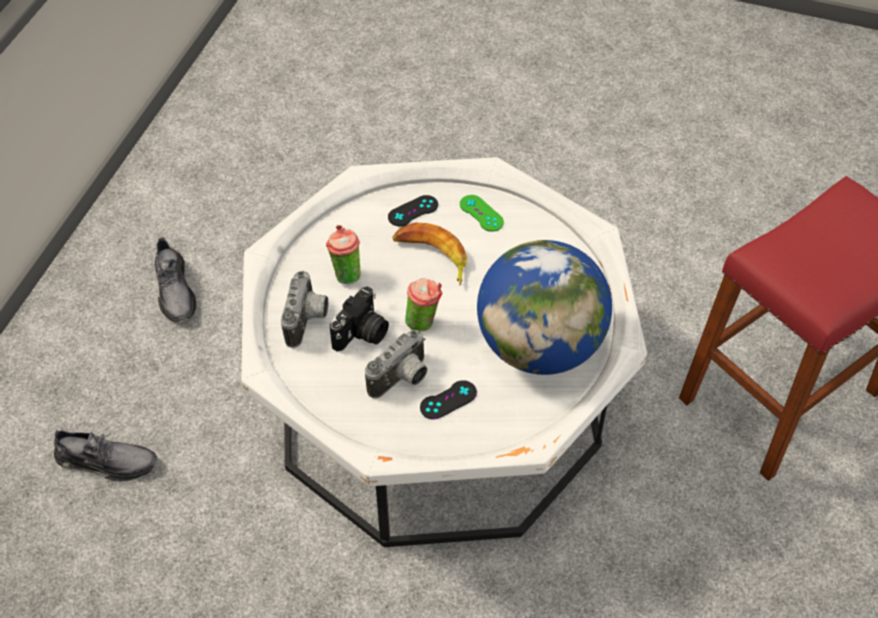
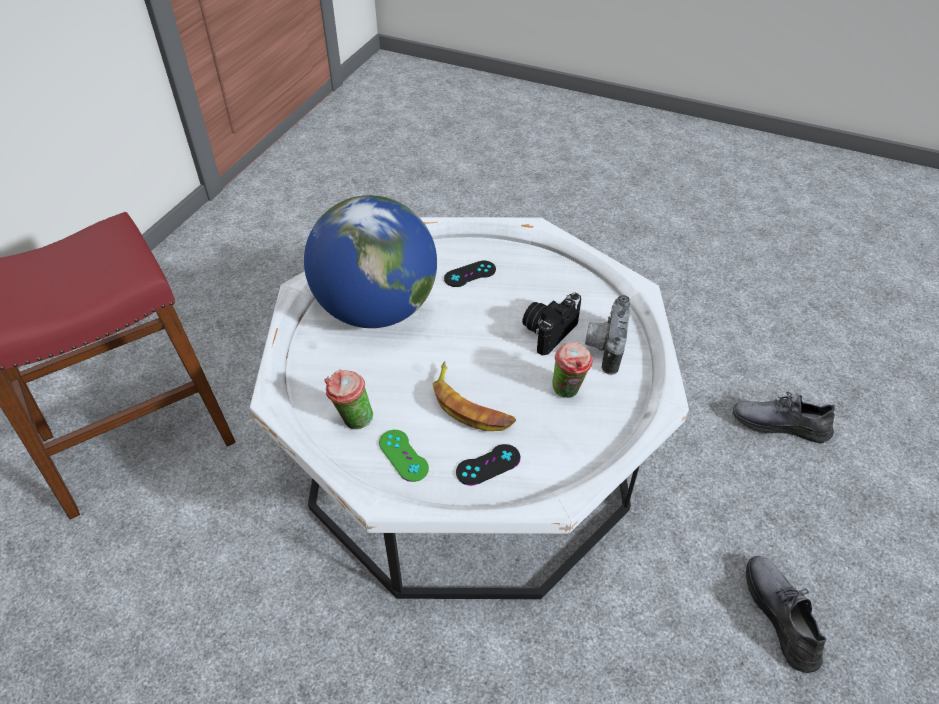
camera: 175 degrees left, 5 degrees down
camera [365,330,427,398] -> none
cup [405,278,443,332] -> cup moved to [324,370,373,429]

